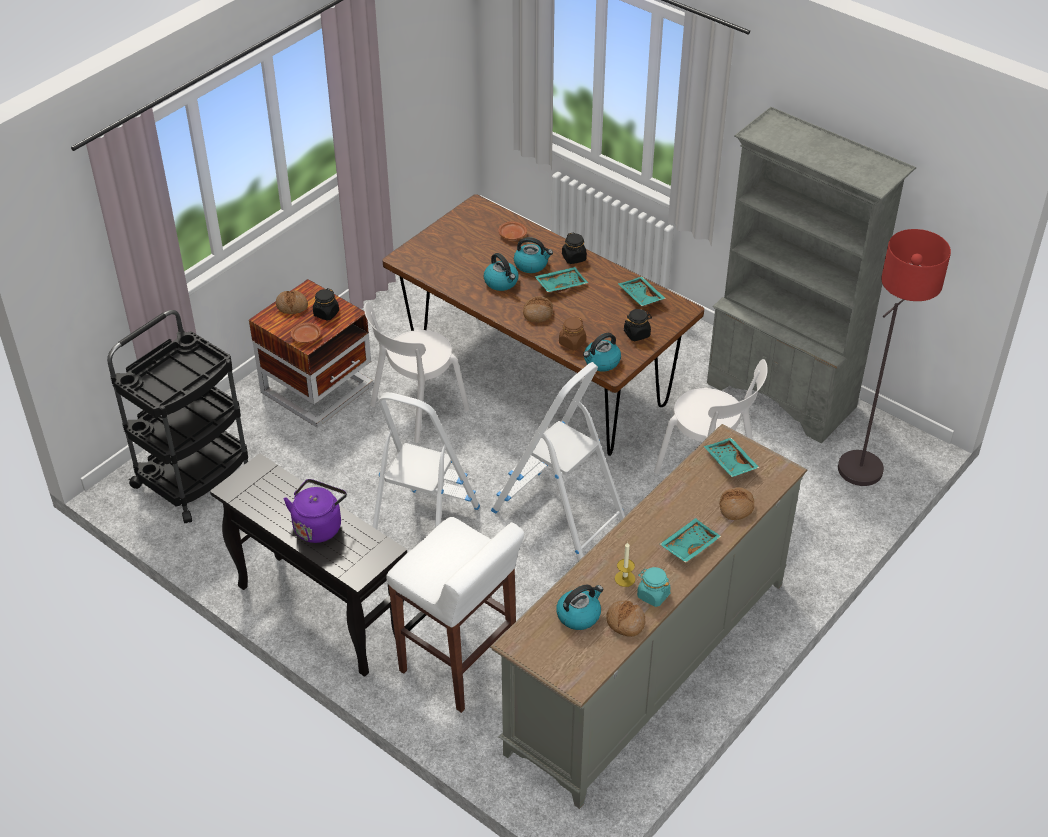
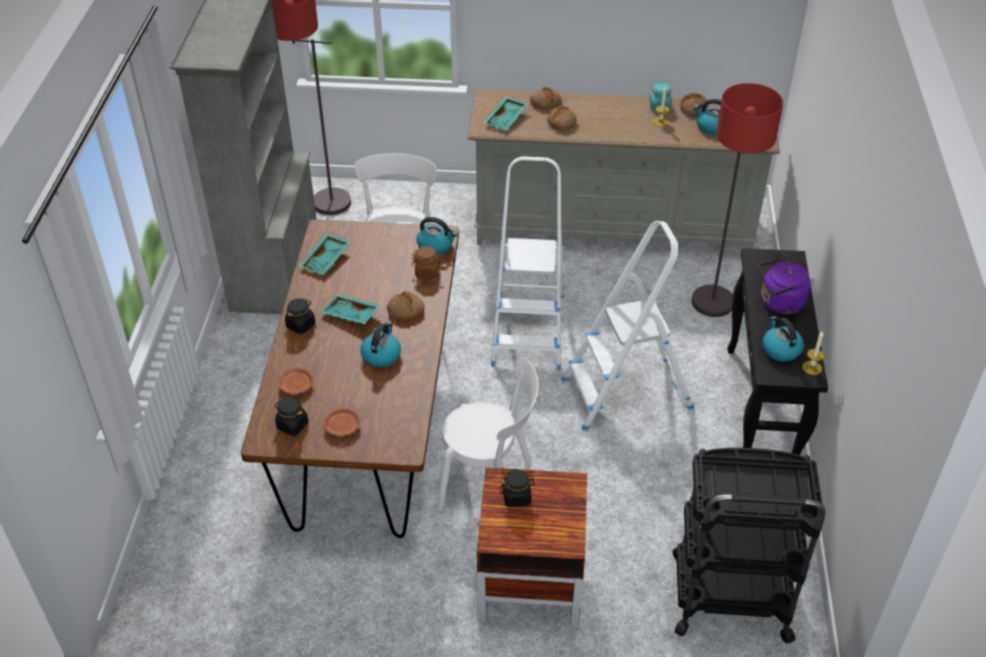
camera: 125 degrees left, 0 degrees up
bread [276,290,308,314] -> bread moved to [547,106,576,131]
brown plate [291,322,321,343] -> brown plate moved to [323,408,360,436]
white stool [387,517,524,713] -> red floor lamp [692,83,783,317]
kettle [514,237,553,273] -> kettle moved to [762,316,804,362]
black jar [624,309,652,341] -> black jar moved to [274,397,308,436]
turquoise tray [660,518,721,563] -> none
none -> candle [802,331,824,375]

